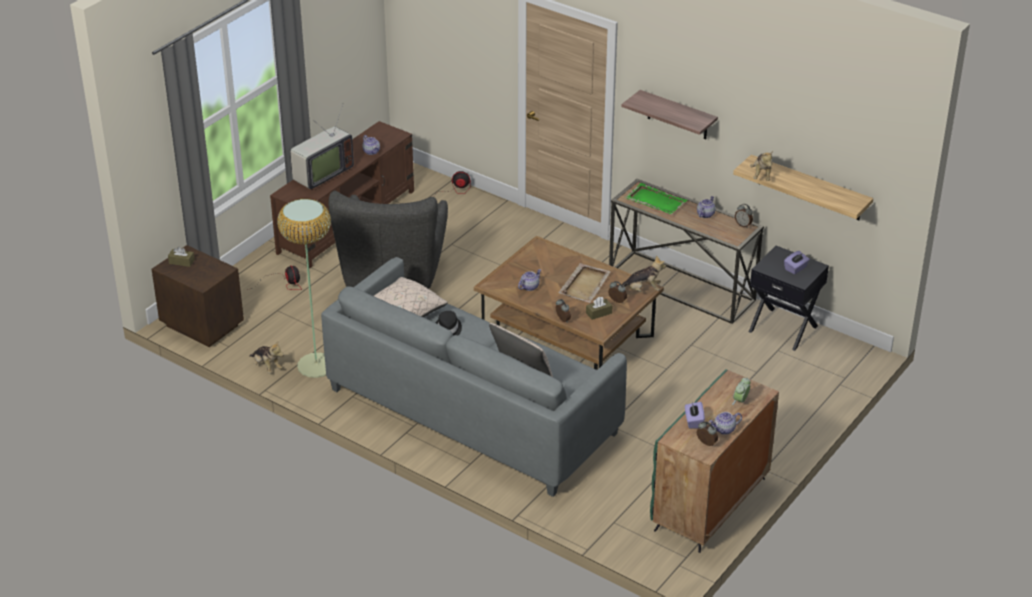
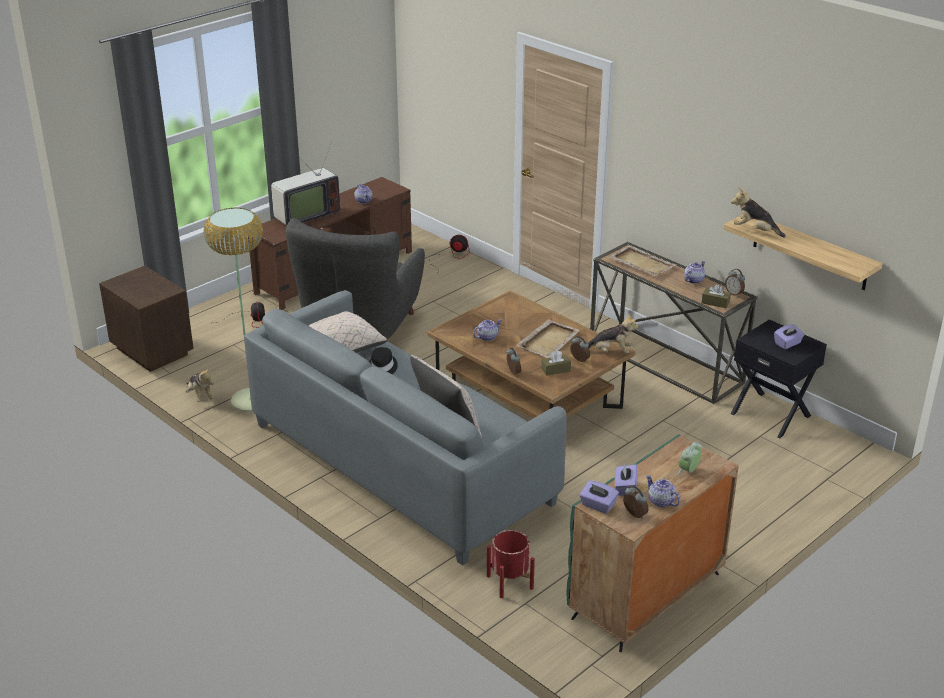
camera: 10 degrees right, 5 degrees down
brown tissue box [168,247,195,267] -> brown tissue box moved to [702,284,731,308]
shelf [622,90,718,139] -> none
green tray [624,183,688,214] -> beige tray [608,245,677,276]
teapot [709,412,742,435] -> teapot turned 60 degrees clockwise [646,475,681,507]
plush toy [750,151,773,181] -> plush toy turned 105 degrees clockwise [731,187,786,238]
none -> red planter [487,530,535,598]
none -> purple tissue box [579,480,619,514]

